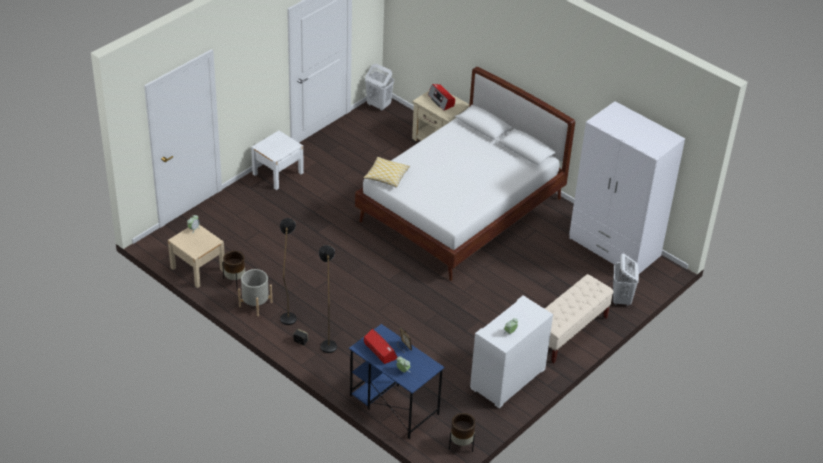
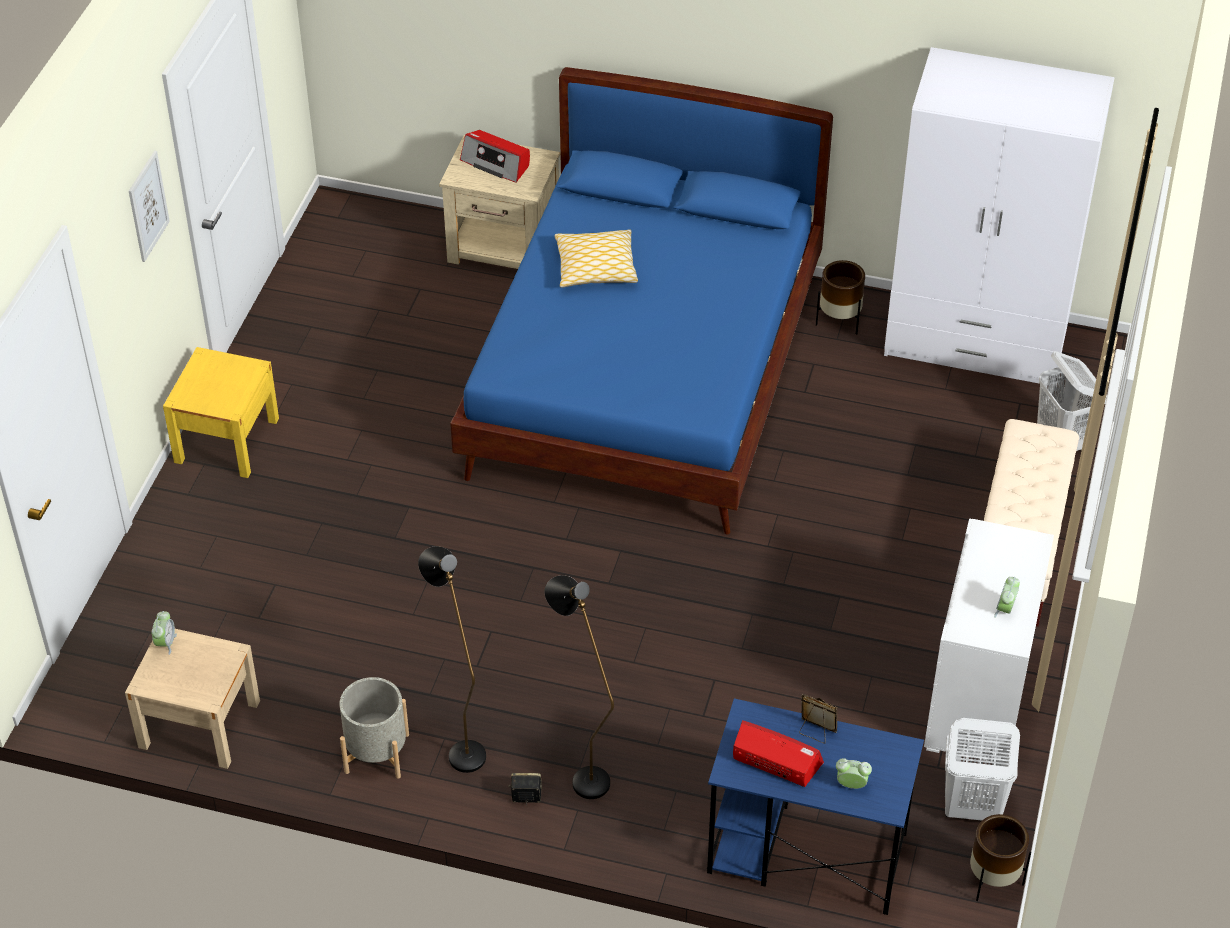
camera: 25 degrees left, 5 degrees up
brown planter [222,251,245,290] -> brown planter moved to [816,260,865,335]
white nightstand [251,131,304,190] -> yellow nightstand [163,347,279,478]
white bed [355,67,575,281] -> blue bed [450,67,833,535]
pillow [363,157,410,187] -> pillow moved to [554,230,638,288]
white laundry basket [365,64,394,111] -> white laundry basket moved to [945,718,1020,820]
none -> picture [129,151,170,262]

